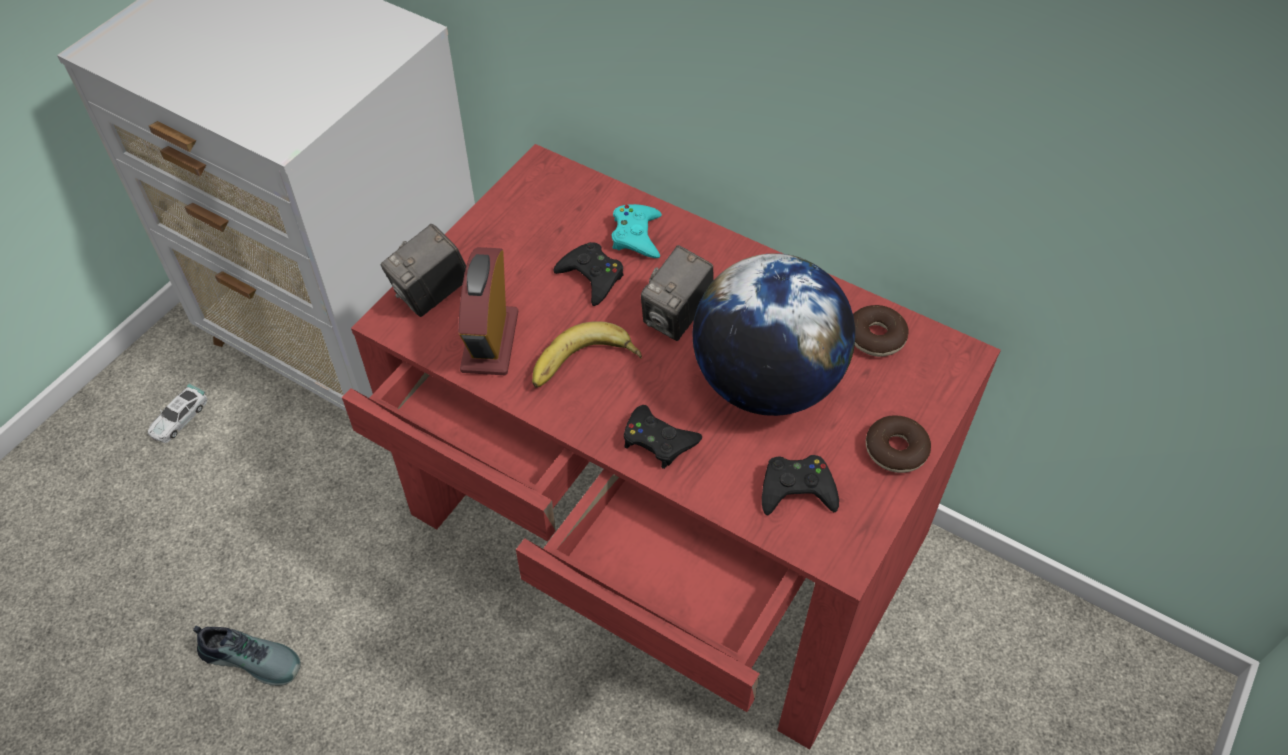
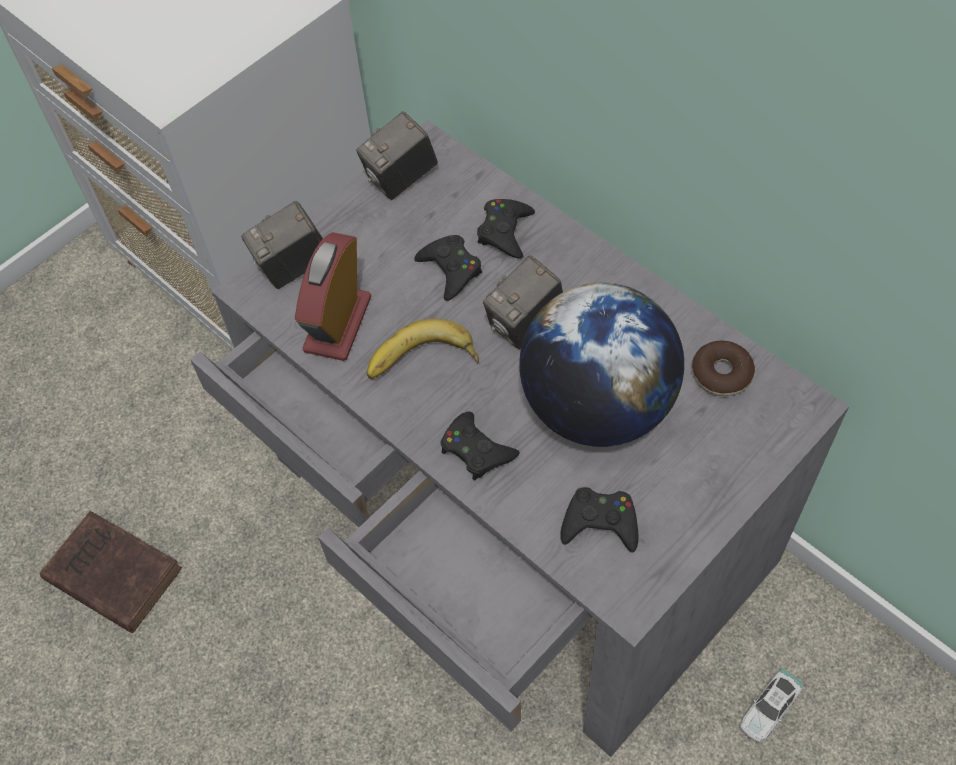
camera: 15 degrees right, 5 degrees up
toy car [148,383,207,443] -> toy car moved to [739,668,804,743]
shoe [193,626,301,686] -> brown book [40,511,182,633]
red desk [342,144,1001,750] -> grey desk [190,120,849,757]
turquoise game controller [612,204,662,258] -> black game controller [477,199,535,259]
donut [866,415,931,473] -> none
none -> camera [356,111,438,200]

